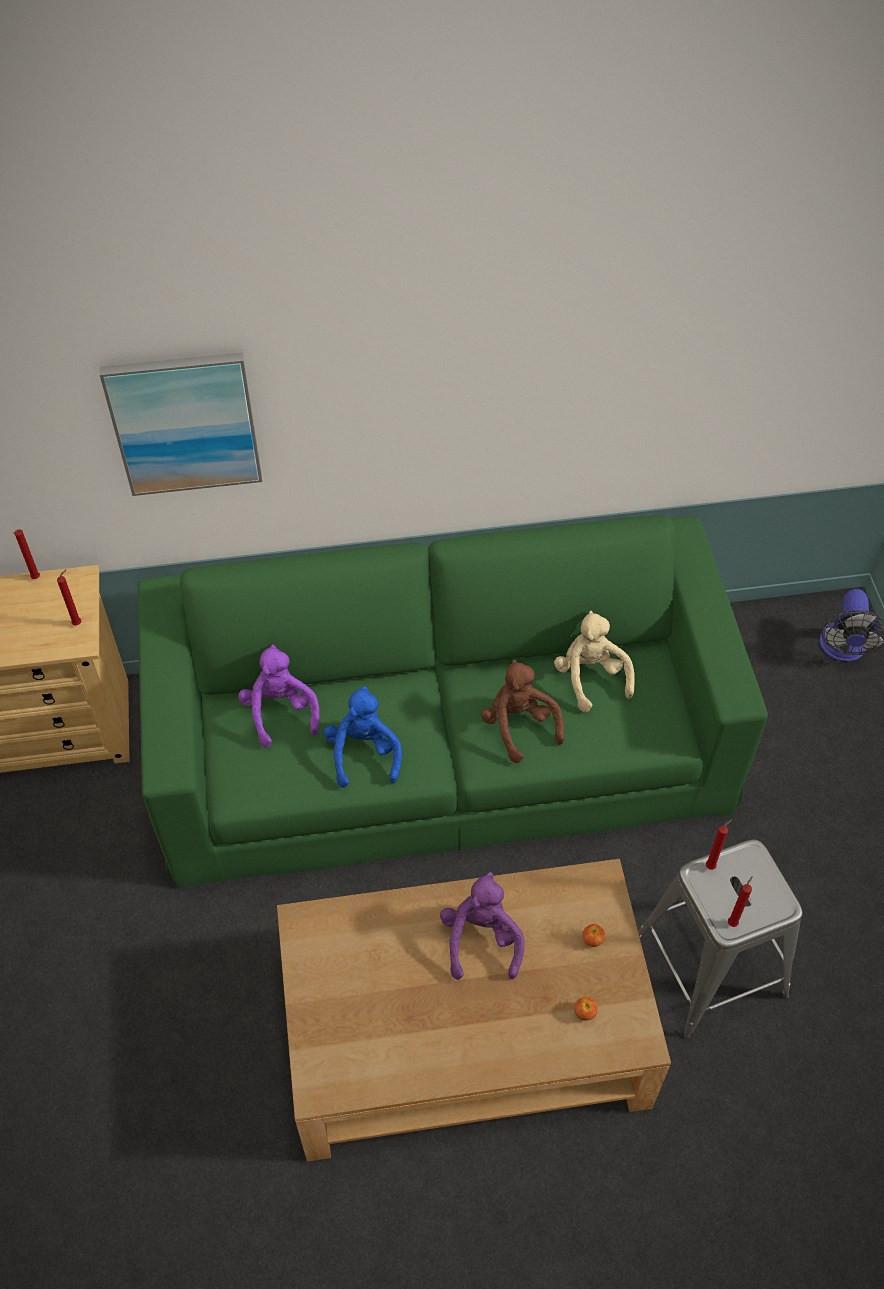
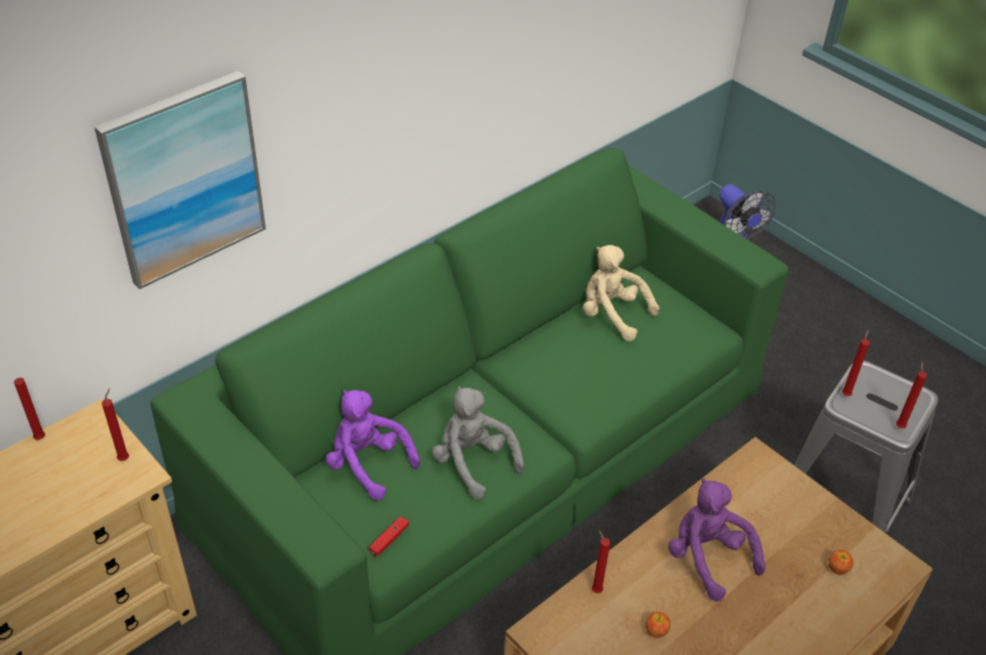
camera: 35 degrees left, 10 degrees down
blue plush toy [323,686,402,788] -> grey plush toy [432,386,524,499]
brown plush toy [481,659,565,763] -> none
apple [582,924,605,947] -> apple moved to [646,612,671,638]
none -> red game controller [369,516,409,557]
none -> red candle [592,530,610,593]

